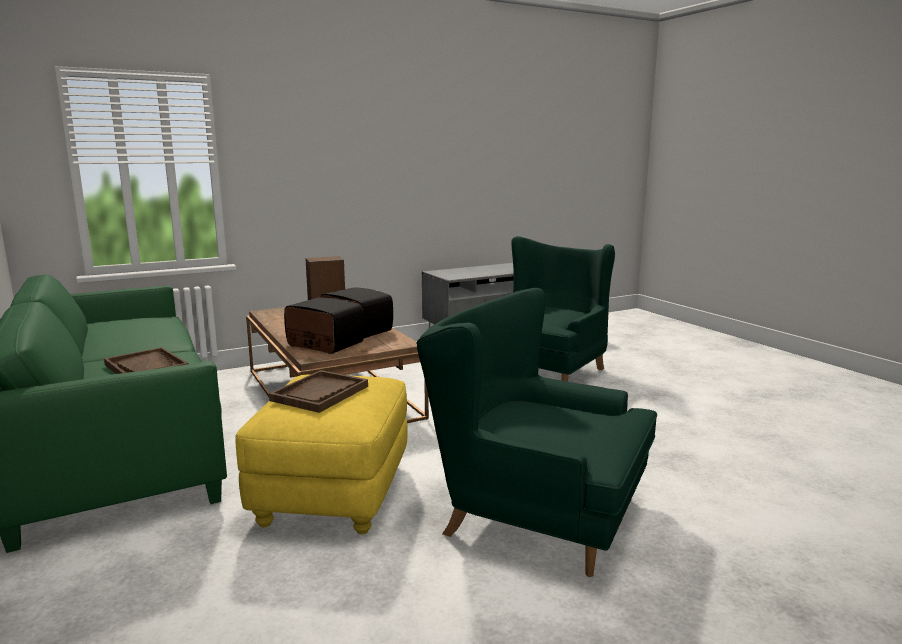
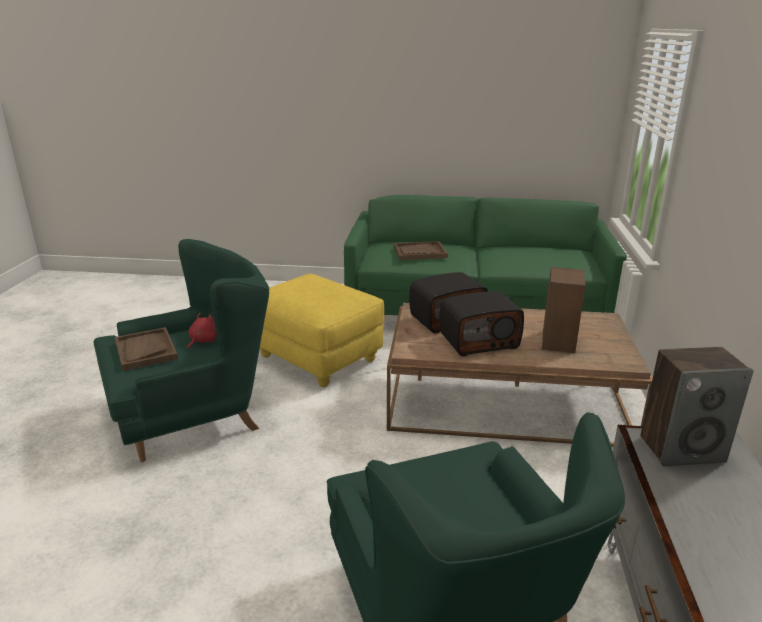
camera: 125 degrees right, 10 degrees up
brown tray [269,370,368,413] -> brown tray moved to [115,327,178,371]
none -> red plush toy [187,313,217,349]
none -> speaker [640,347,753,466]

